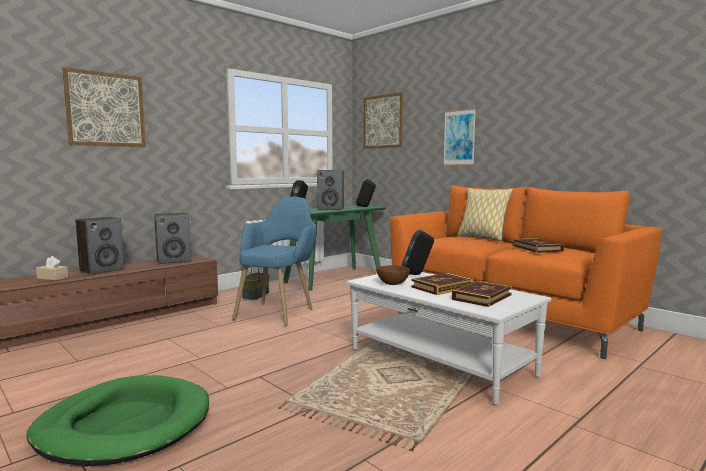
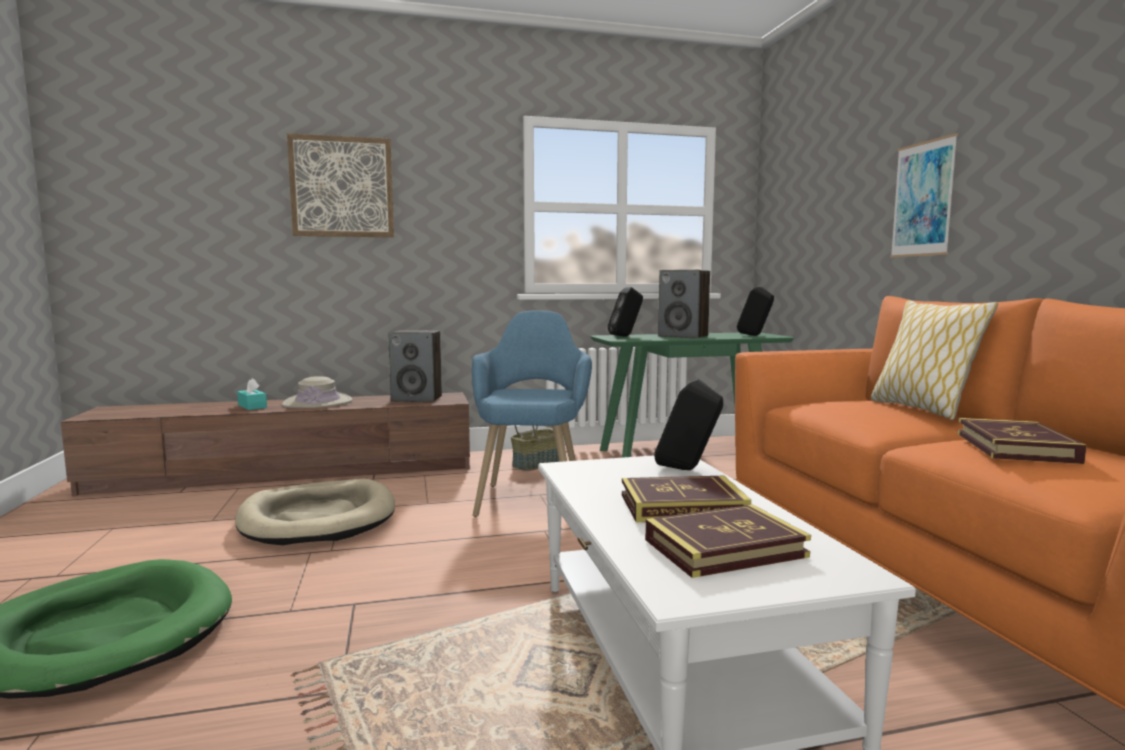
camera: 30 degrees right, 0 degrees up
beige tissue box [36,256,68,280] -> turquoise tissue box [237,378,267,410]
speaker [76,217,124,275] -> beige hat [282,376,352,408]
blue armchair [232,197,317,327] -> blue armchair turned 45 degrees counterclockwise [472,310,592,517]
picture [364,92,403,149] -> none
brown bowl [376,265,410,285] -> none
none -> beige dog bed [235,479,395,545]

